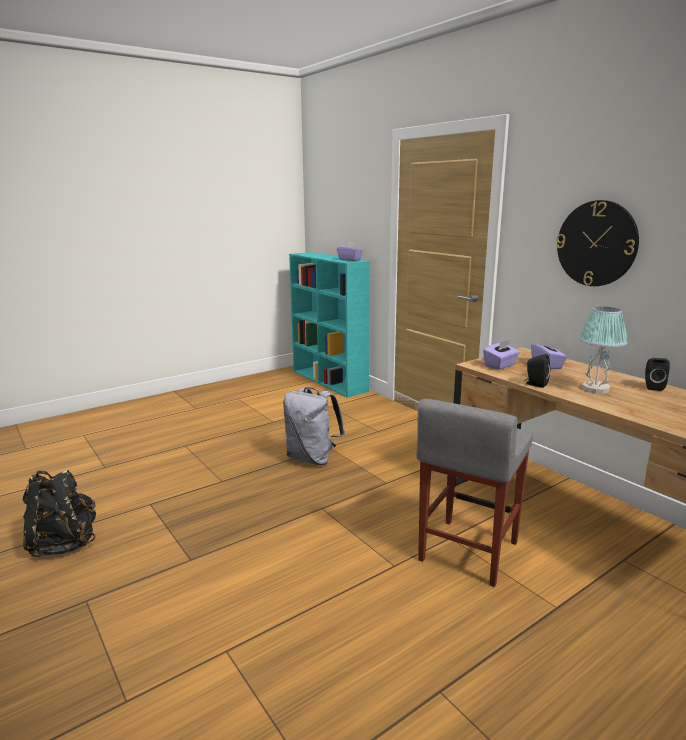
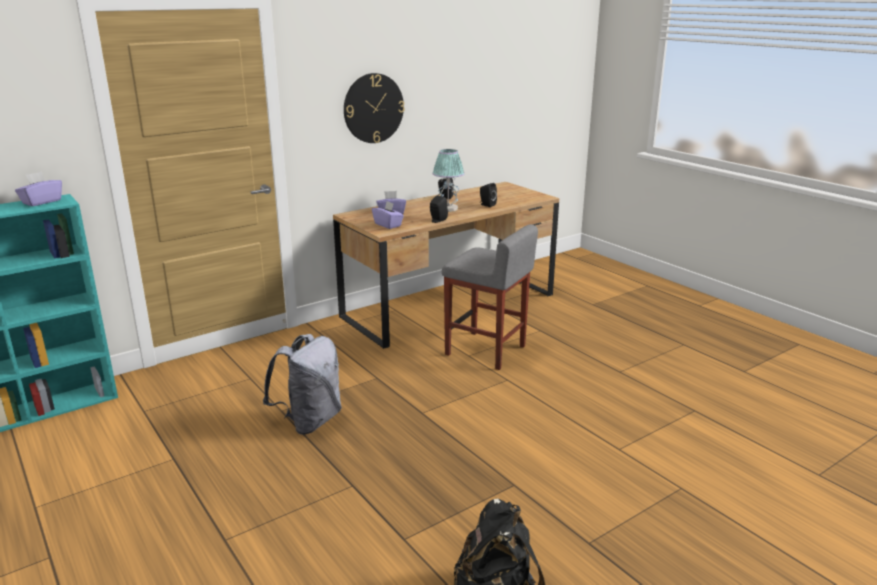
camera: 90 degrees left, 5 degrees up
none -> black speaker [480,183,497,207]

